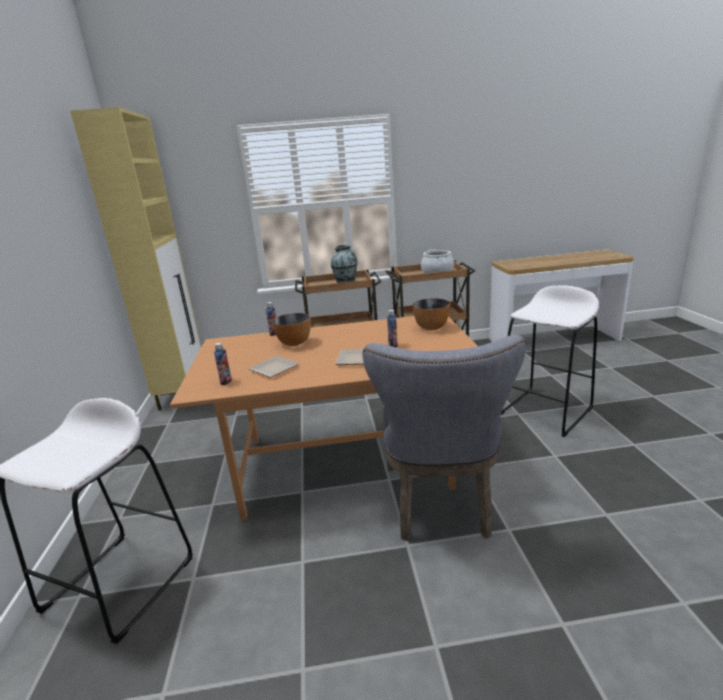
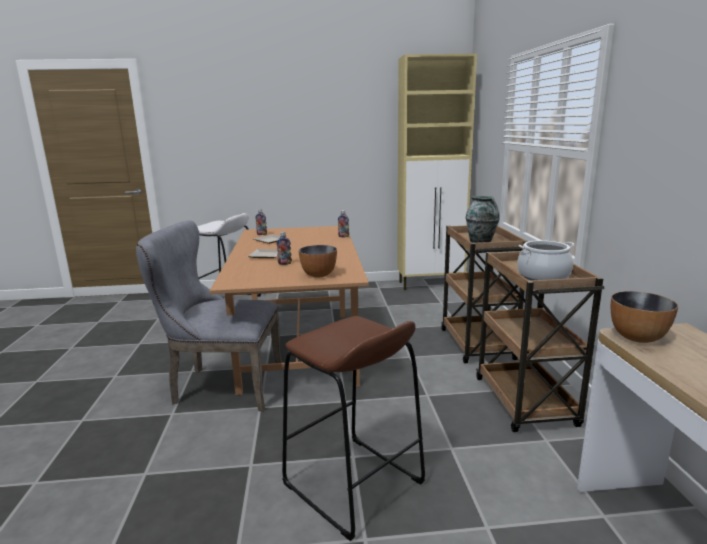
camera: 90 degrees right, 5 degrees down
bowl [272,313,311,346] -> bowl moved to [611,291,678,343]
white stool [501,285,599,437] -> brown stool [282,316,425,541]

